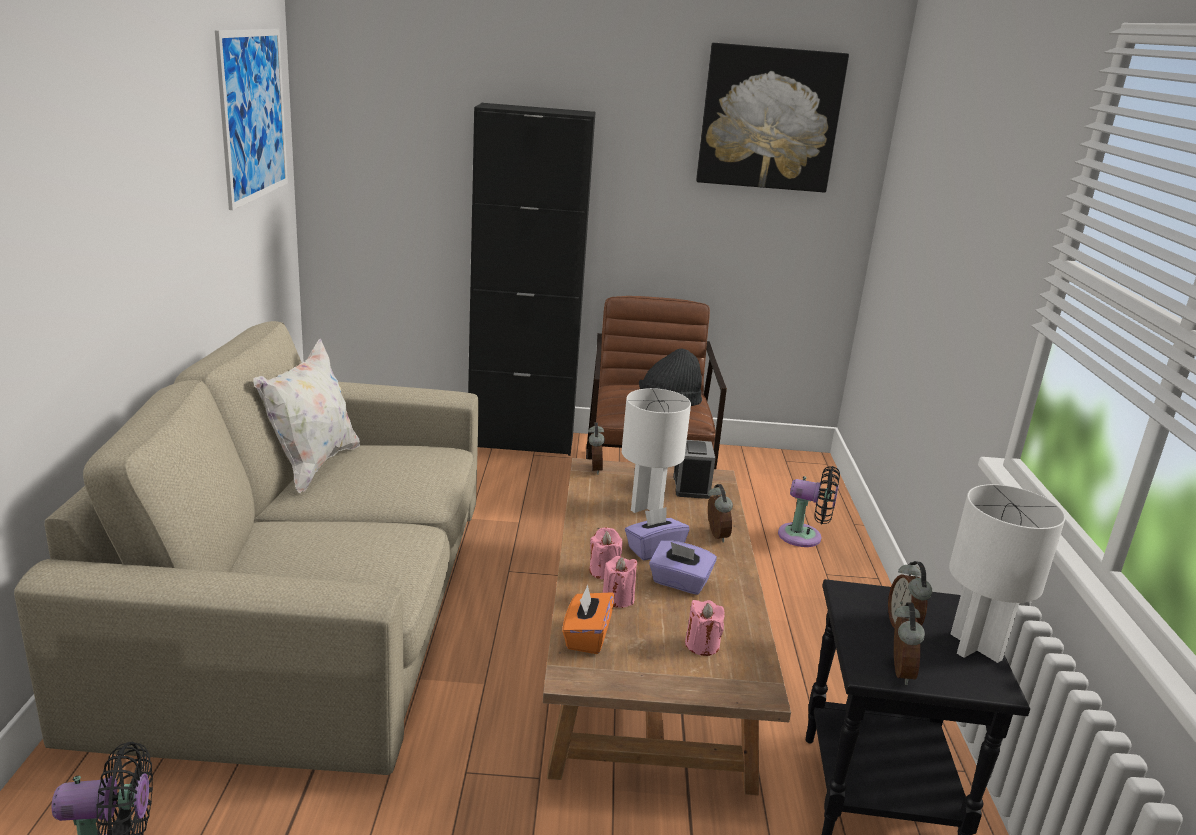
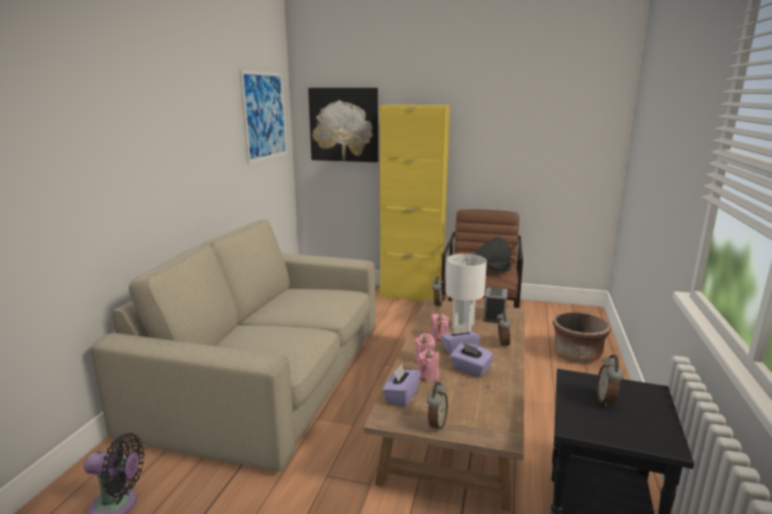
camera: 15 degrees right, 5 degrees down
white pillow [254,339,360,493] -> none
black cabinet [468,103,596,456] -> yellow cabinet [380,105,450,302]
orange tissue box [562,585,615,654] -> purple tissue box [382,364,421,407]
pink candle [685,600,725,656] -> pink candle moved to [431,313,449,341]
picture [696,43,849,193] -> picture moved to [308,88,378,162]
black fan [778,466,840,547] -> brown planter [553,313,611,363]
alarm clock [894,602,925,685] -> alarm clock moved to [427,382,448,432]
white table lamp [949,484,1065,663] -> none

